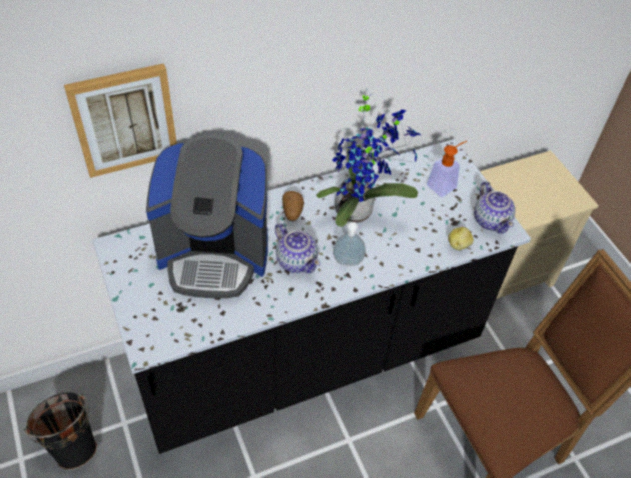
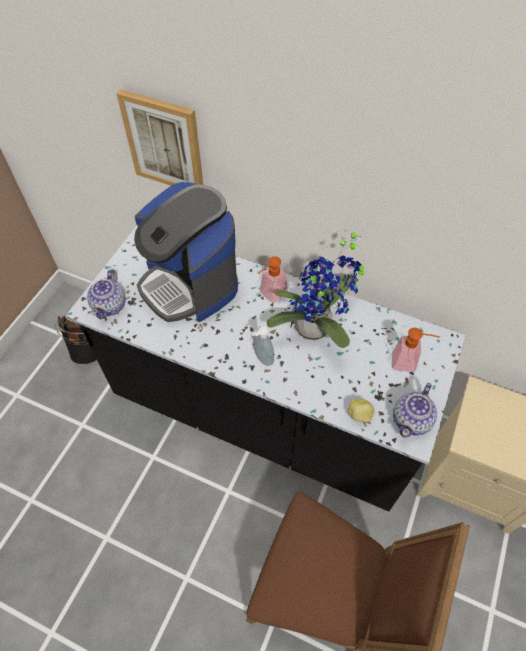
camera: 50 degrees right, 5 degrees up
teapot [275,223,320,274] -> teapot moved to [87,269,126,319]
potato [282,191,304,221] -> soap dispenser [258,257,288,303]

